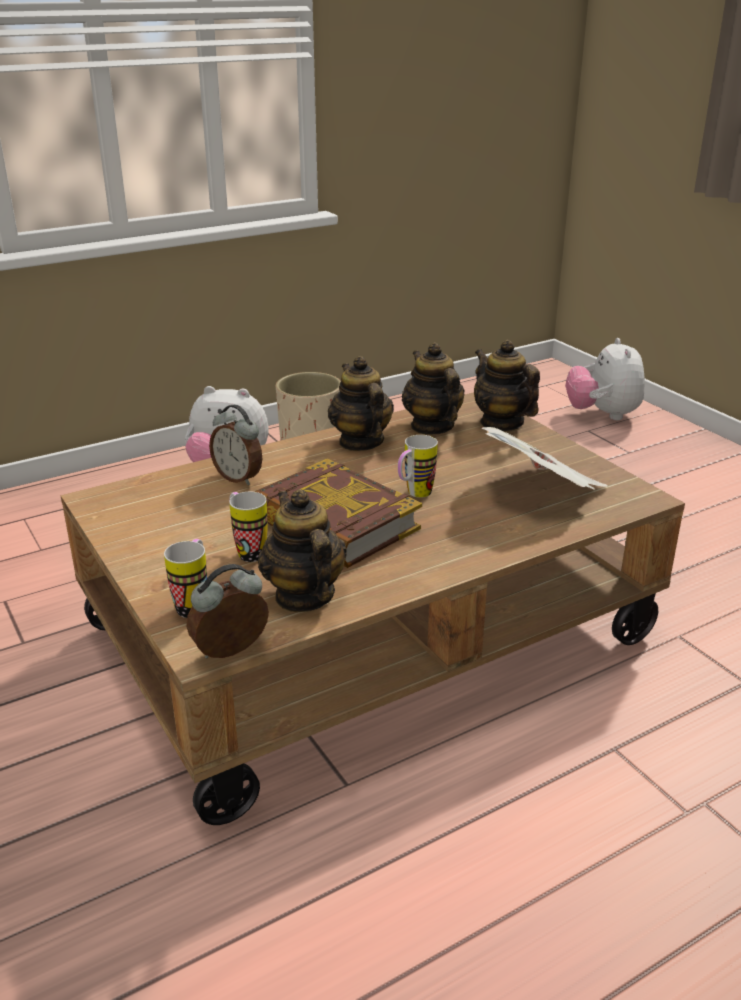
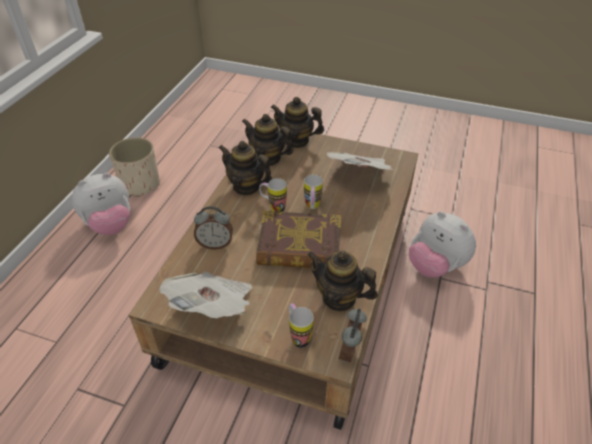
camera: 40 degrees left, 15 degrees up
mug [229,492,268,562] -> mug moved to [259,178,287,212]
plush toy [565,338,645,420] -> plush toy moved to [409,211,476,278]
none -> newspaper [160,271,252,318]

